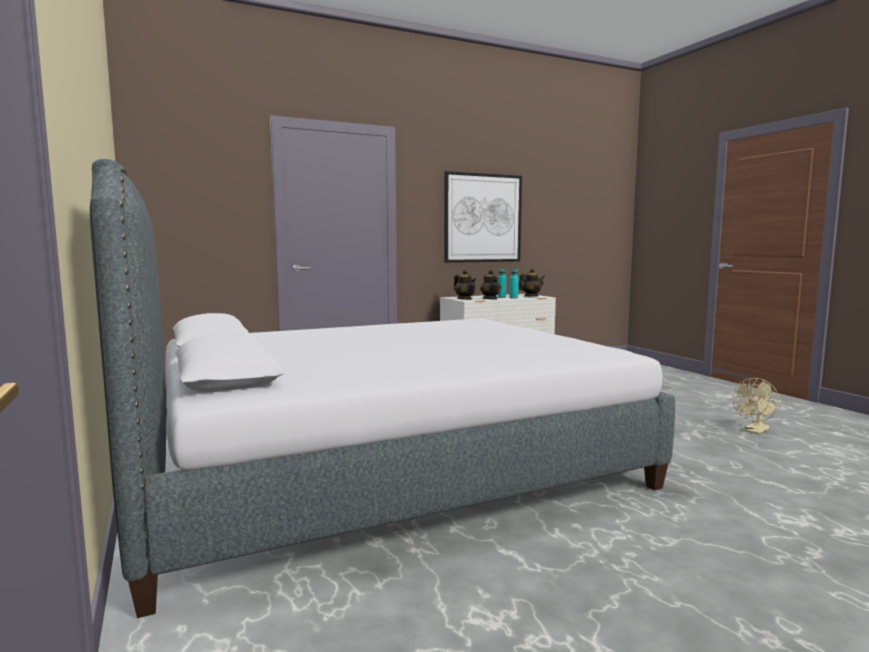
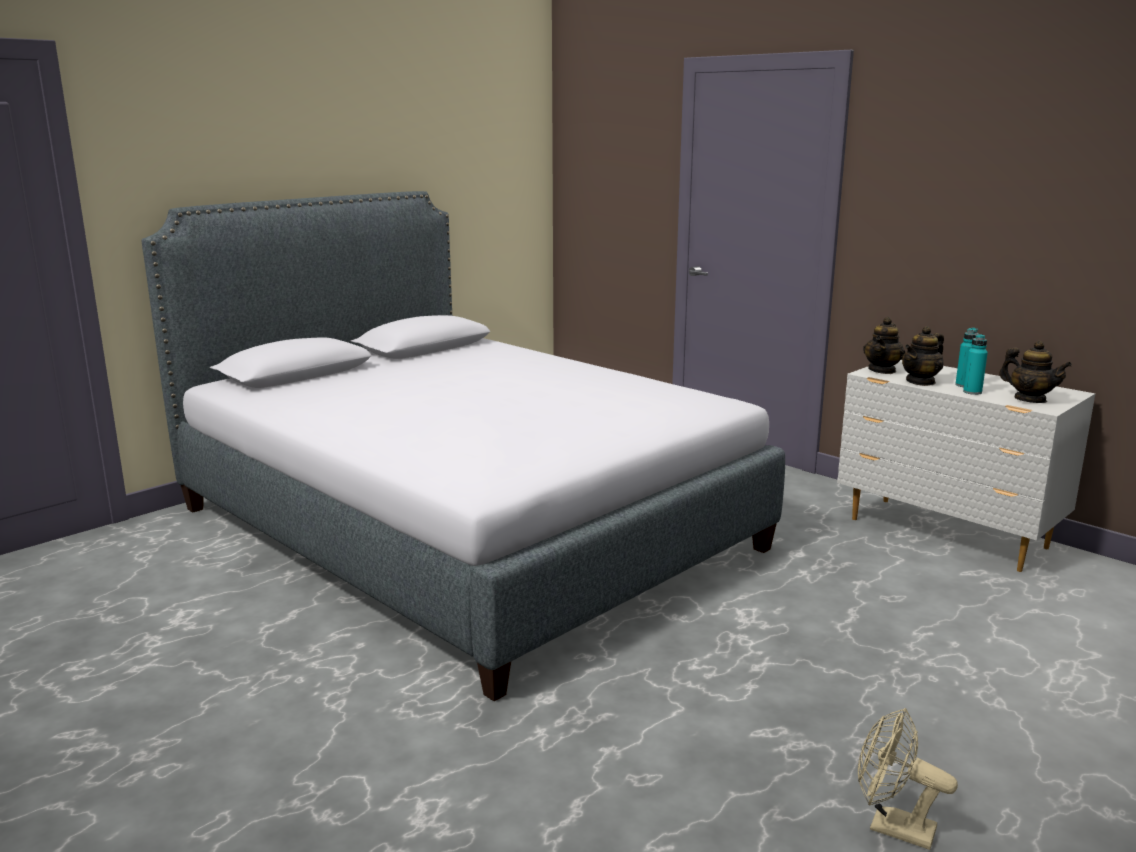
camera: 70 degrees right, 10 degrees up
picture [444,171,522,263] -> none

